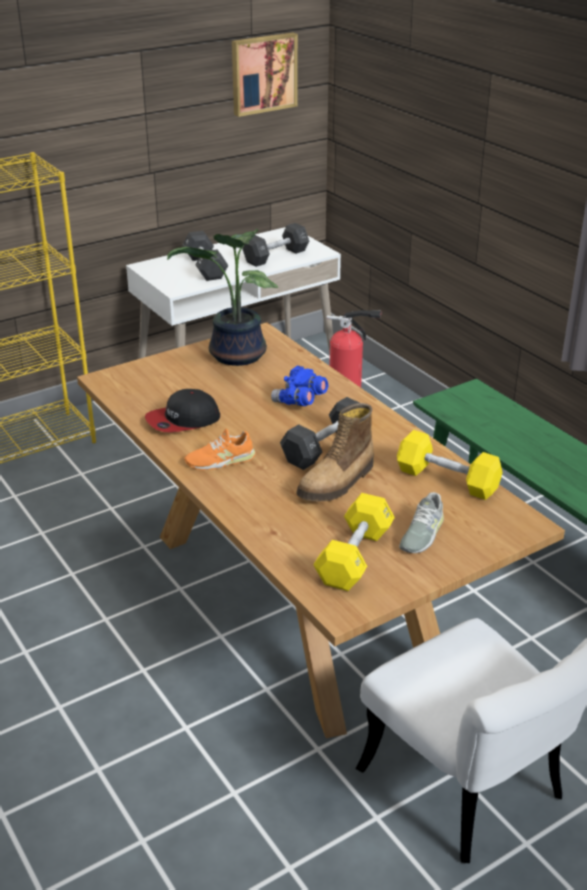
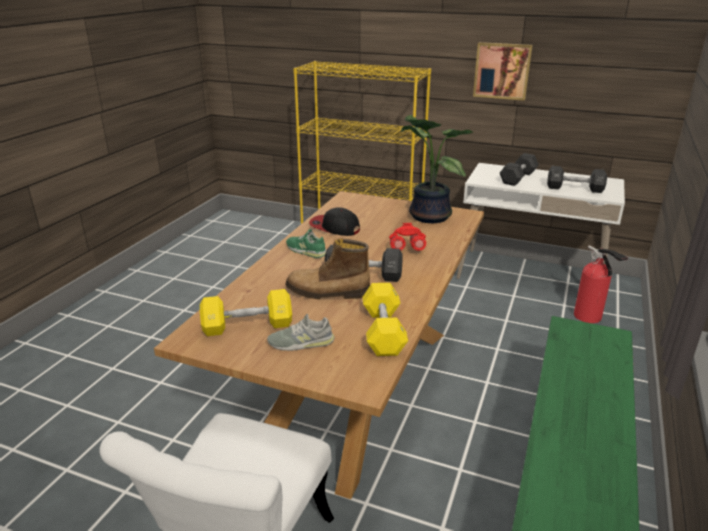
camera: 55 degrees right, 5 degrees down
orange shoe [184,429,256,470] -> green shoe [286,229,326,258]
picture [232,33,298,117] -> picture moved to [473,42,533,101]
blue binoculars [271,366,328,406] -> red binoculars [389,223,426,251]

